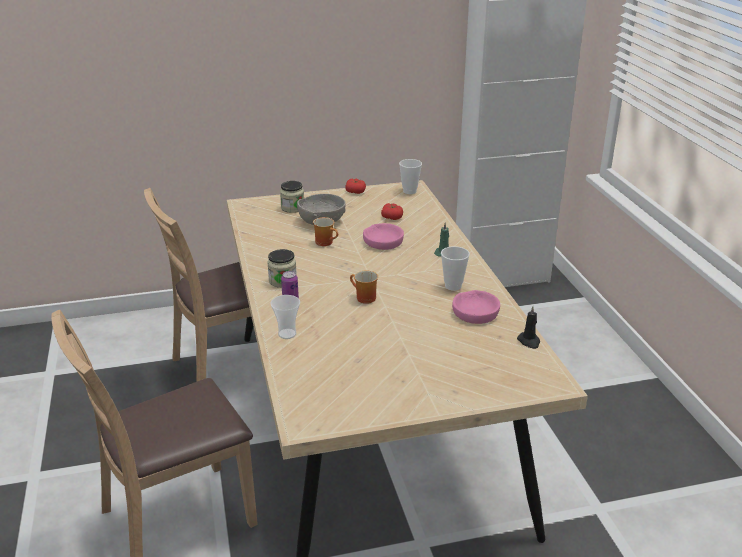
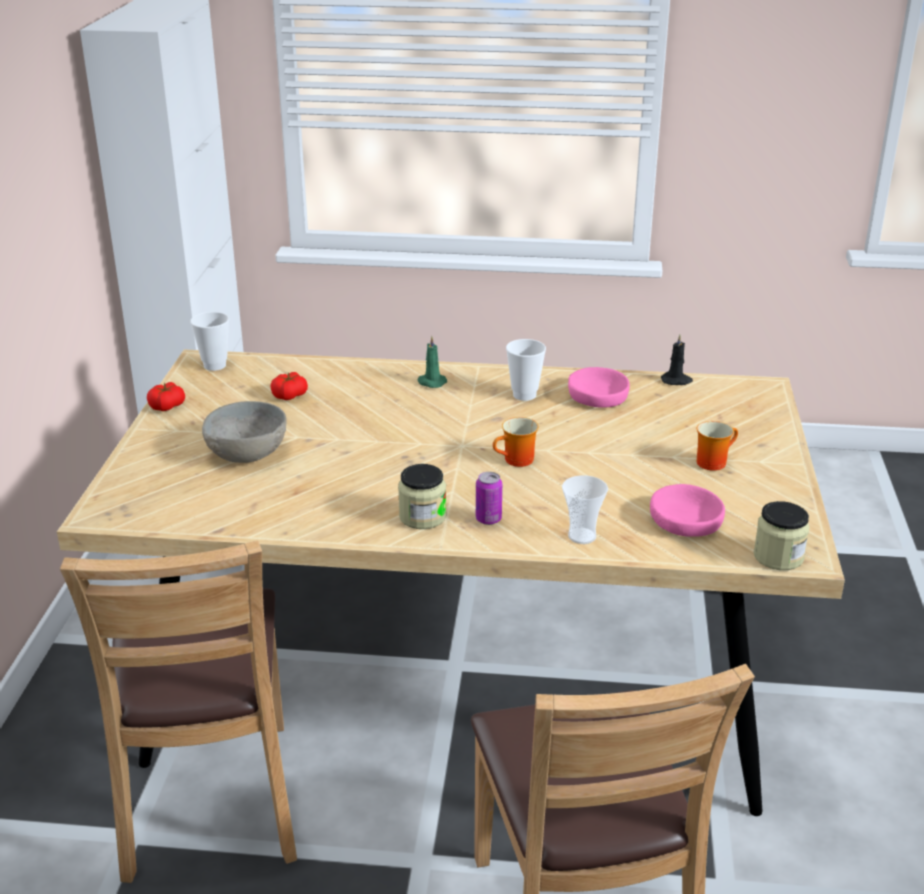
camera: 70 degrees left, 0 degrees up
jar [280,181,304,213] -> jar moved to [753,501,810,570]
mug [313,217,338,246] -> mug moved to [697,421,738,471]
pink bowl [363,223,404,250] -> pink bowl moved to [650,484,725,537]

